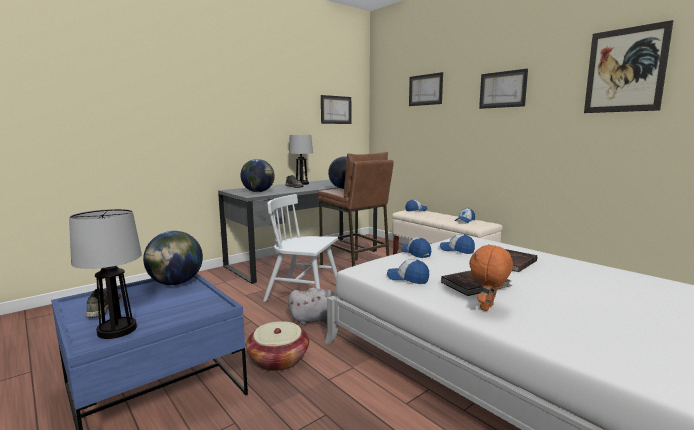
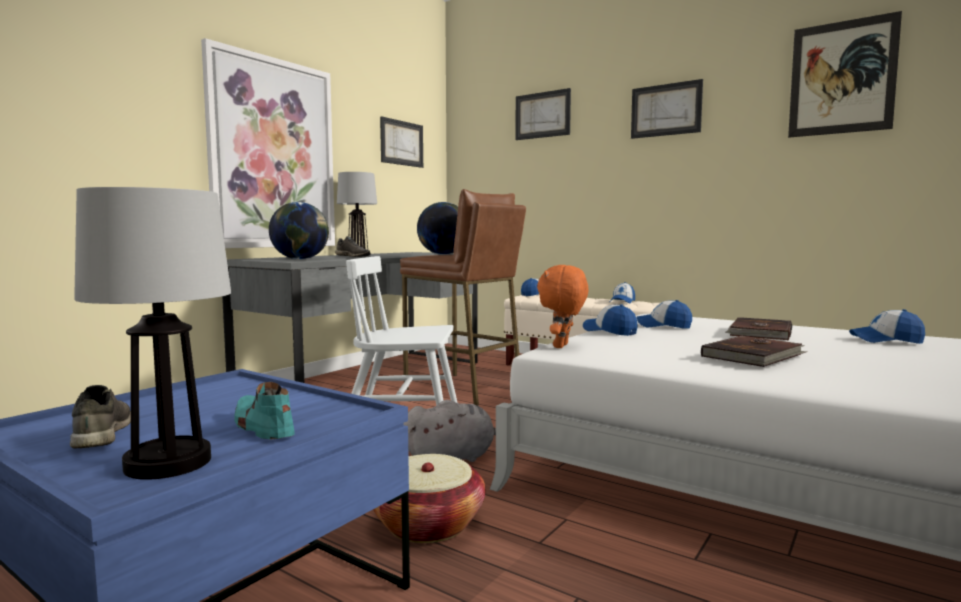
camera: 15 degrees left, 5 degrees down
globe [143,231,203,285] -> none
cap [387,259,429,284] -> cap moved to [849,309,925,344]
orange plush toy [469,244,513,311] -> orange plush toy moved to [537,265,589,348]
none -> picture [201,38,335,248]
none -> turquoise shoe [234,382,295,440]

